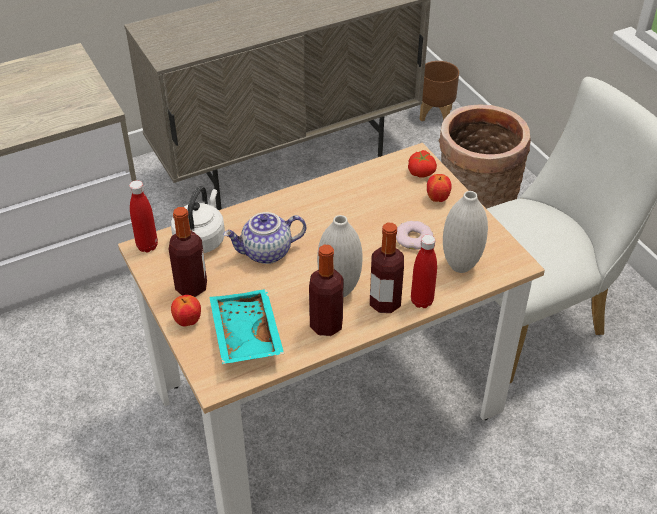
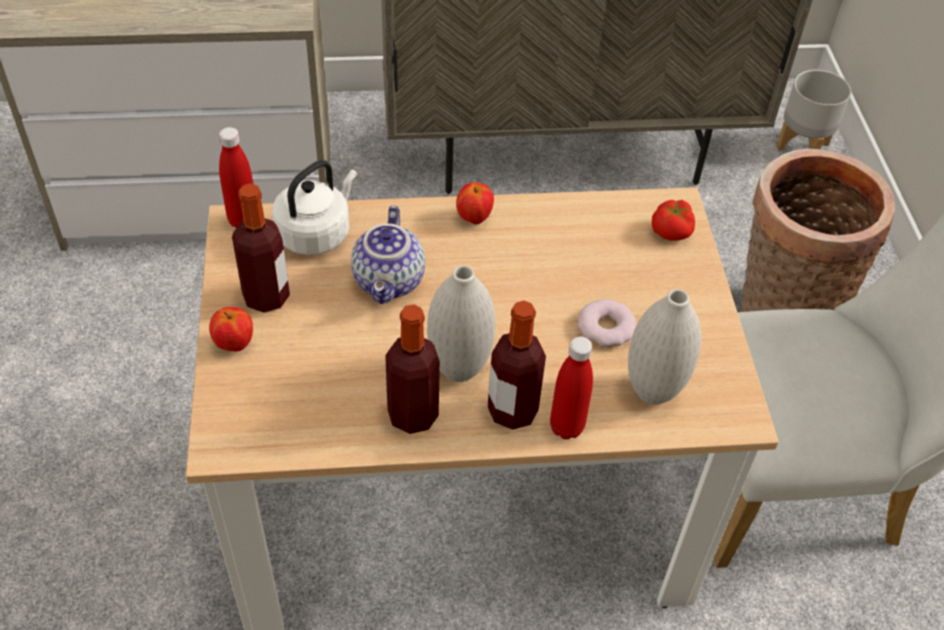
camera: 20 degrees right, 5 degrees up
turquoise tray [209,289,284,364] -> none
teapot [223,212,306,264] -> teapot turned 90 degrees counterclockwise [351,205,425,304]
brown planter [420,61,459,121] -> grey planter [776,70,851,151]
apple [427,174,452,202] -> apple moved to [456,182,494,224]

